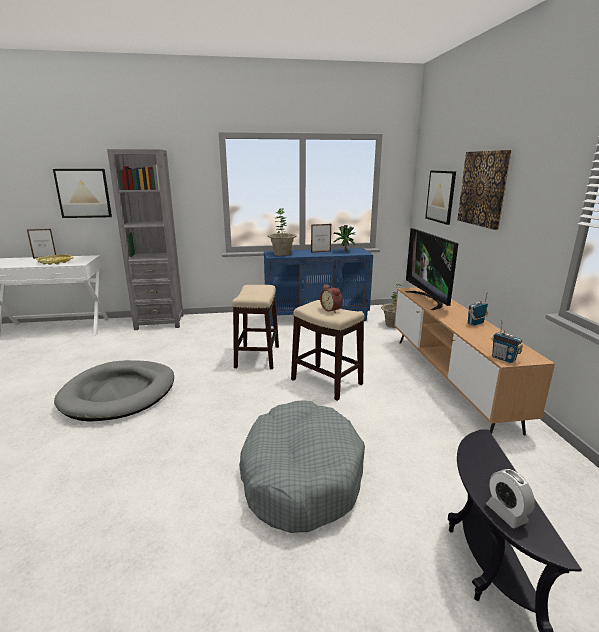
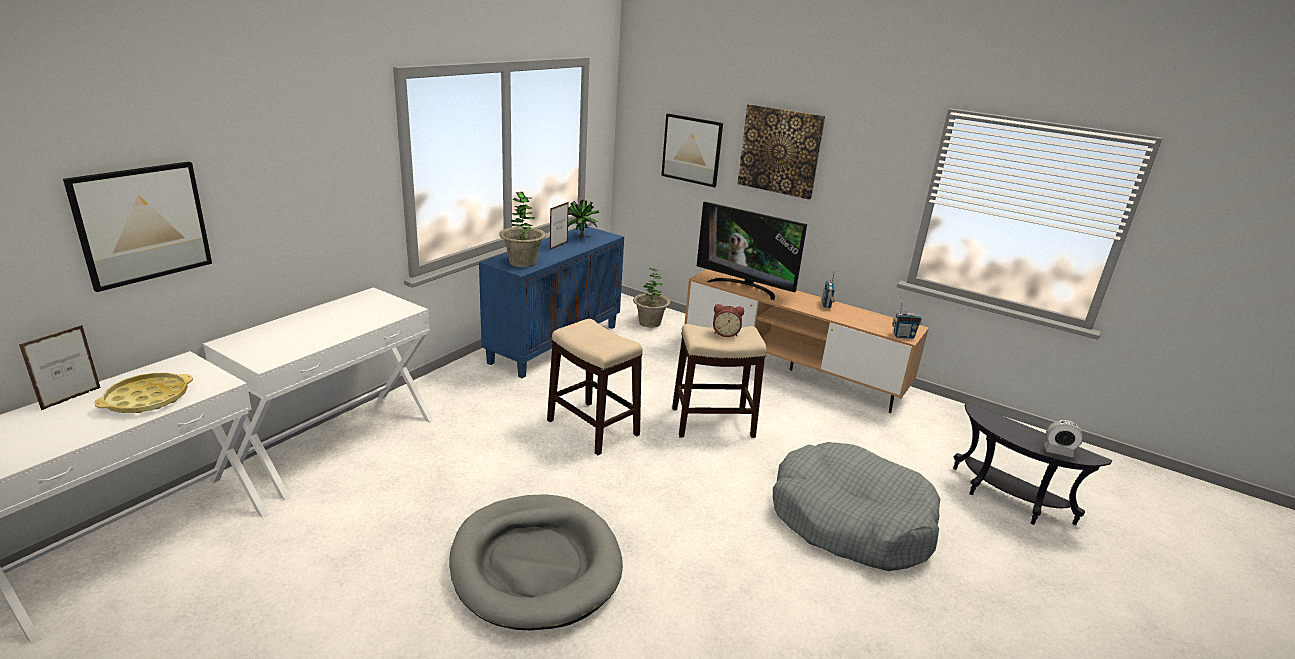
camera: 50 degrees left, 5 degrees up
grey bookcase [107,149,183,330] -> white console table [203,287,433,500]

